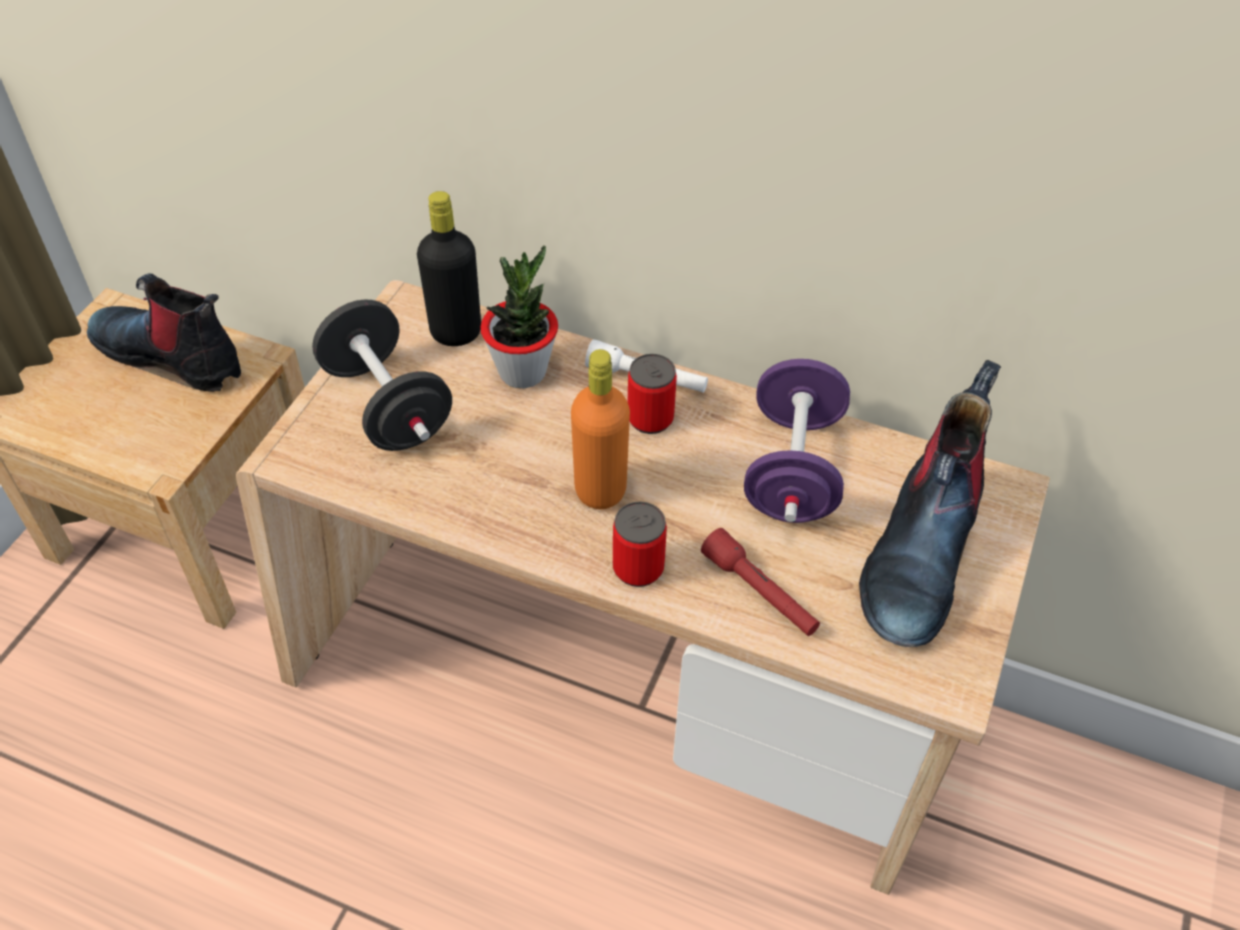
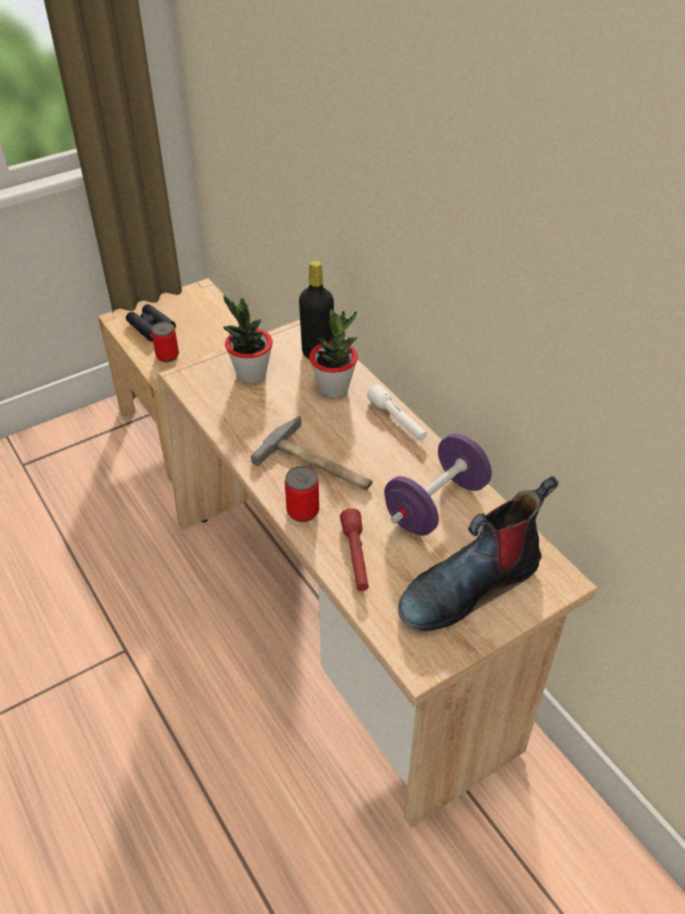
camera: 35 degrees right, 5 degrees down
boot [87,273,241,392] -> none
black dumbbell [312,300,452,451] -> potted plant [223,295,273,383]
orange bottle [571,349,630,509] -> hammer [251,416,373,490]
can [628,354,677,434] -> can moved to [151,321,179,362]
none -> black binoculars [126,304,176,342]

